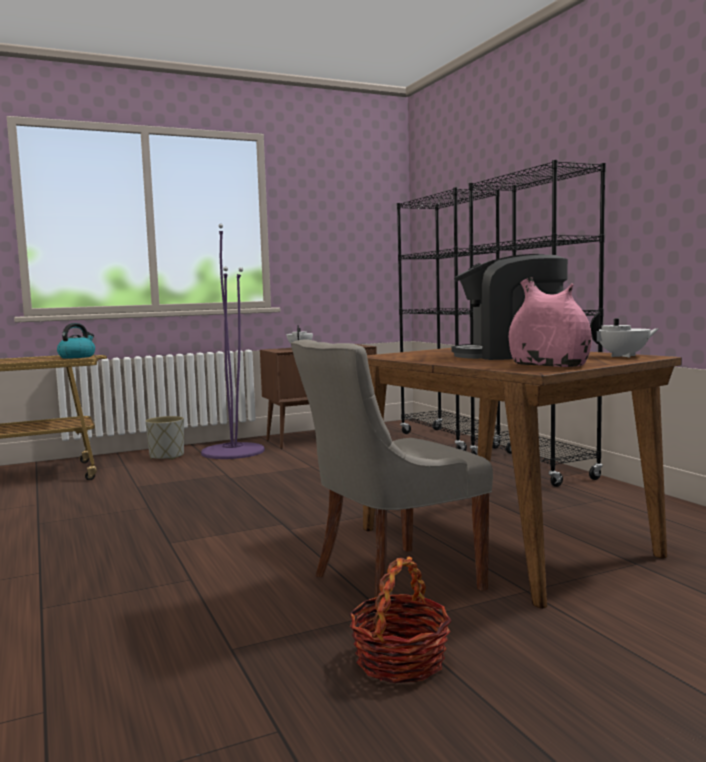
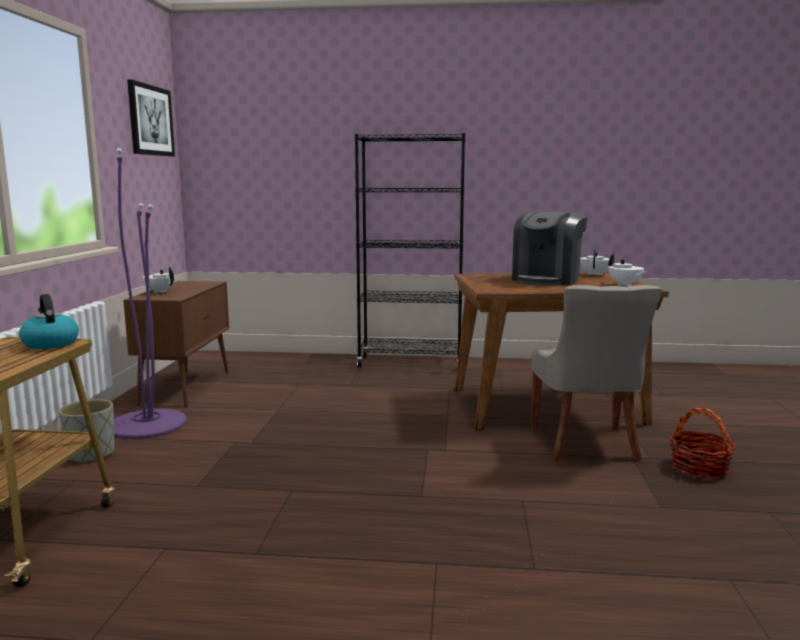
camera: 60 degrees left, 5 degrees up
black bookcase [397,187,502,451] -> none
pink vase [509,277,592,367] -> white teapot [609,254,646,286]
none -> picture [127,79,175,157]

